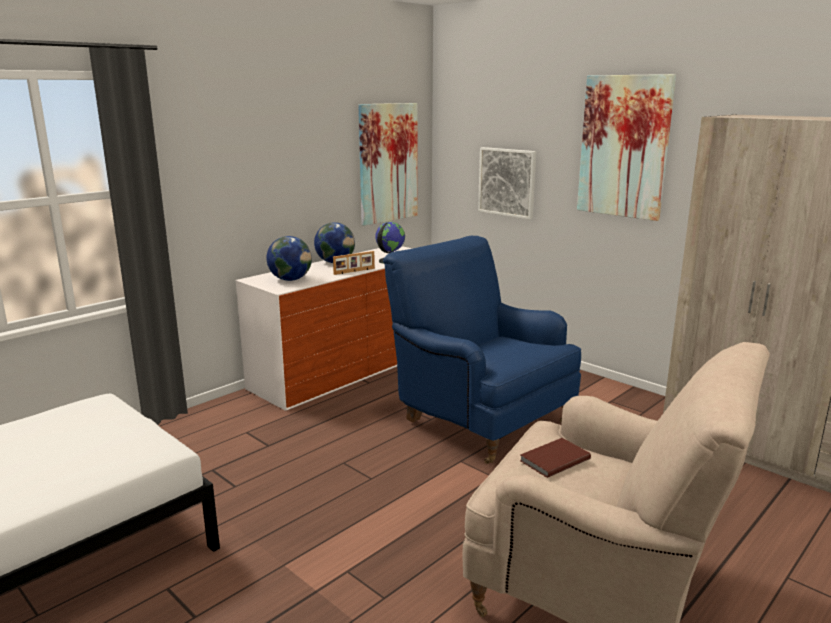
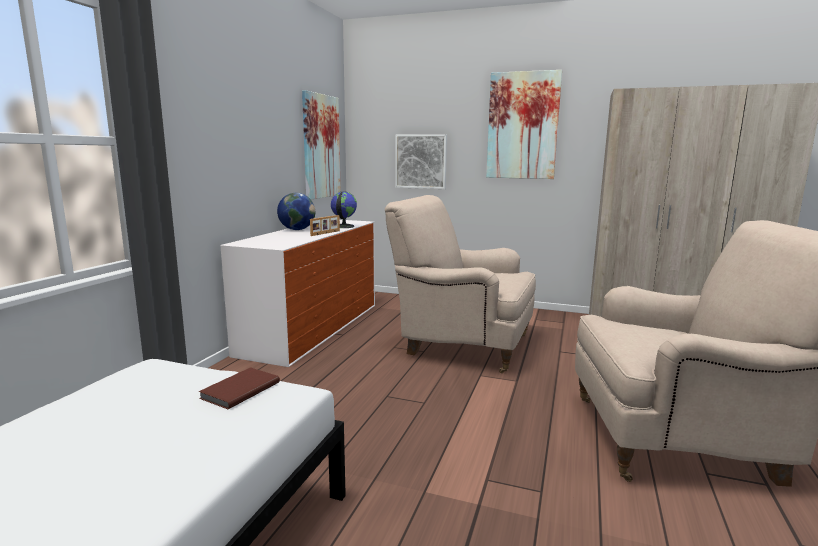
camera: 25 degrees left, 5 degrees down
globe [266,236,312,281] -> none
blue armchair [383,236,581,464] -> beige armchair [385,195,536,373]
brown book [520,438,591,478] -> brown book moved to [198,367,280,409]

